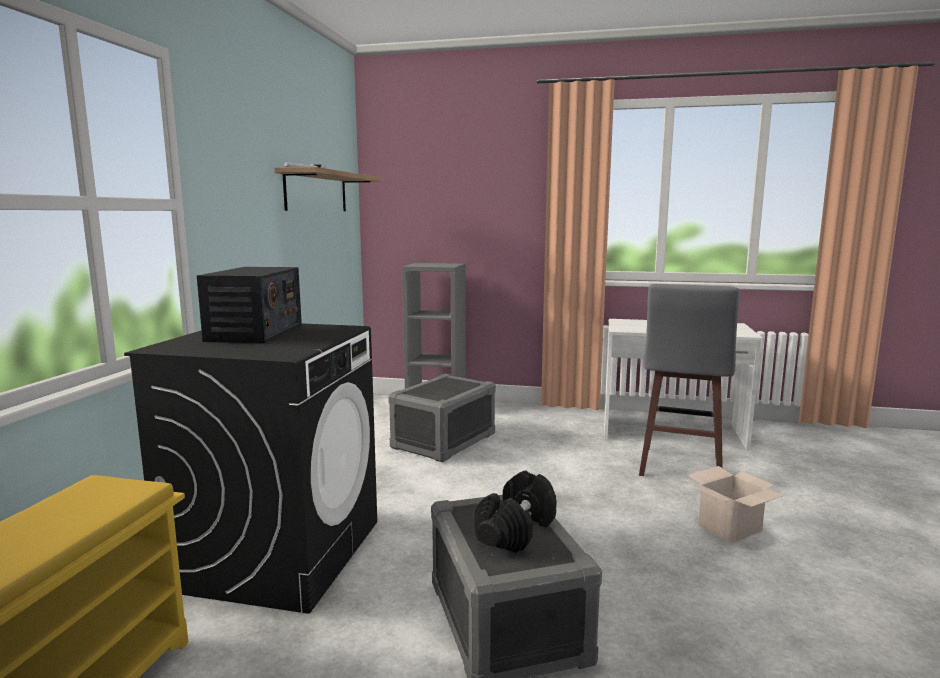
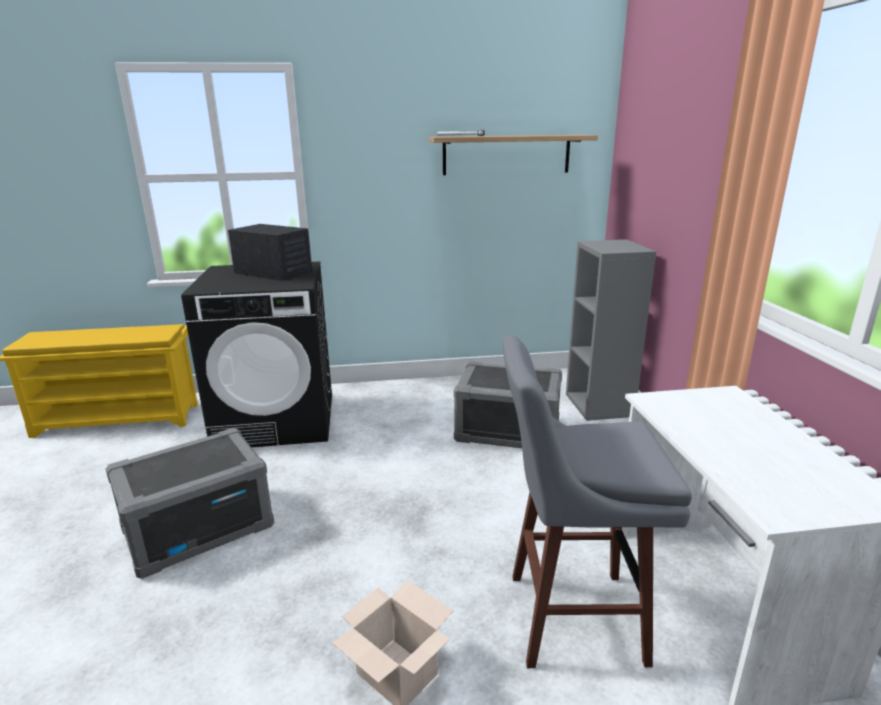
camera: 70 degrees right, 10 degrees up
radio [197,267,302,343] -> radio turned 135 degrees counterclockwise [228,224,312,281]
black dumbbell [475,471,557,553] -> none

